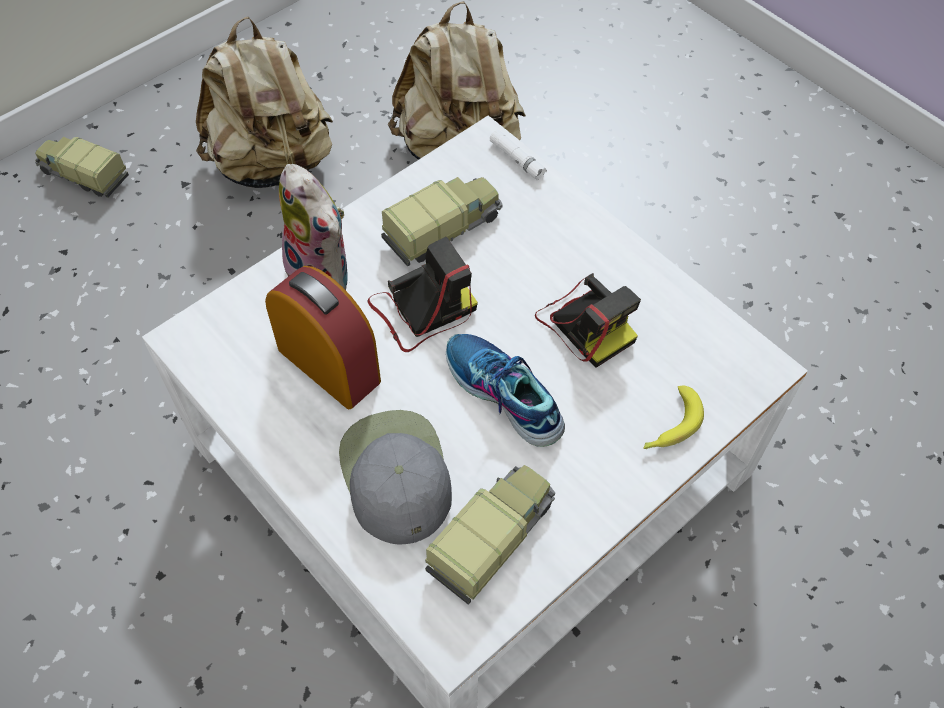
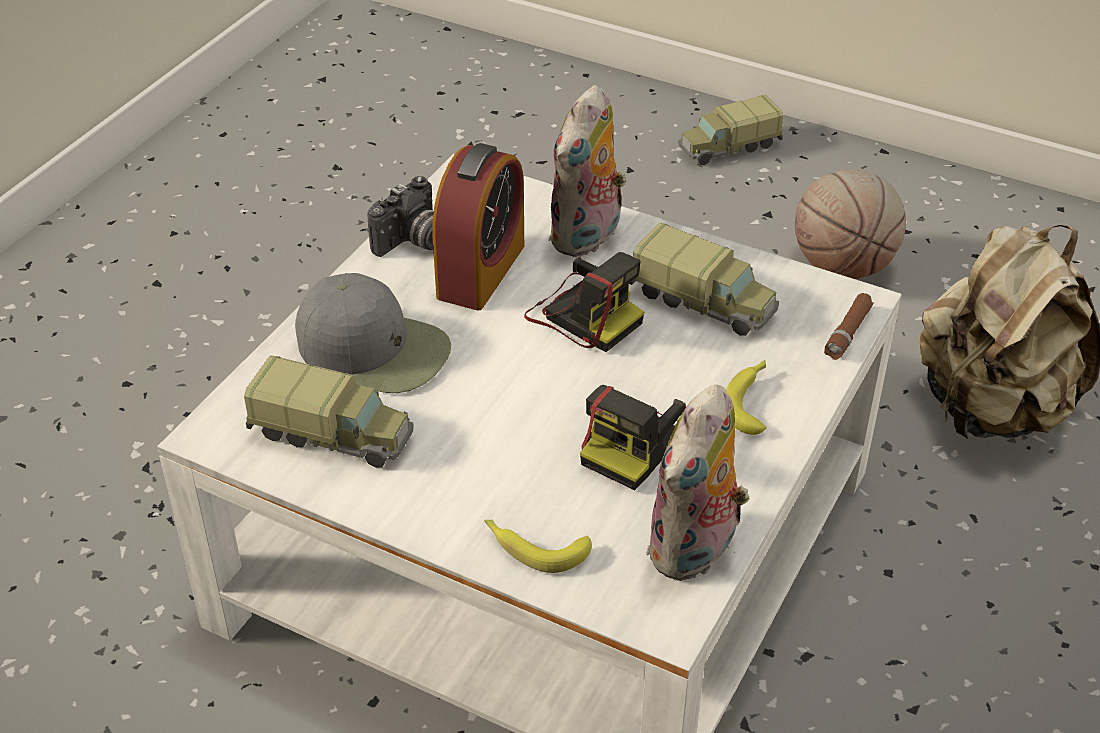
camera: 70 degrees right, 15 degrees down
toy truck [35,137,129,198] -> toy truck turned 120 degrees counterclockwise [678,95,783,165]
beige backpack [196,17,333,188] -> basketball [795,169,906,279]
grey cap [339,410,452,545] -> grey cap turned 60 degrees clockwise [295,273,451,393]
shoe [446,334,565,447] -> none
white flashlight [490,130,547,181] -> brown flashlight [824,293,874,360]
none -> camera [367,176,434,257]
none -> plush toy [646,384,749,581]
none -> banana [726,360,766,435]

